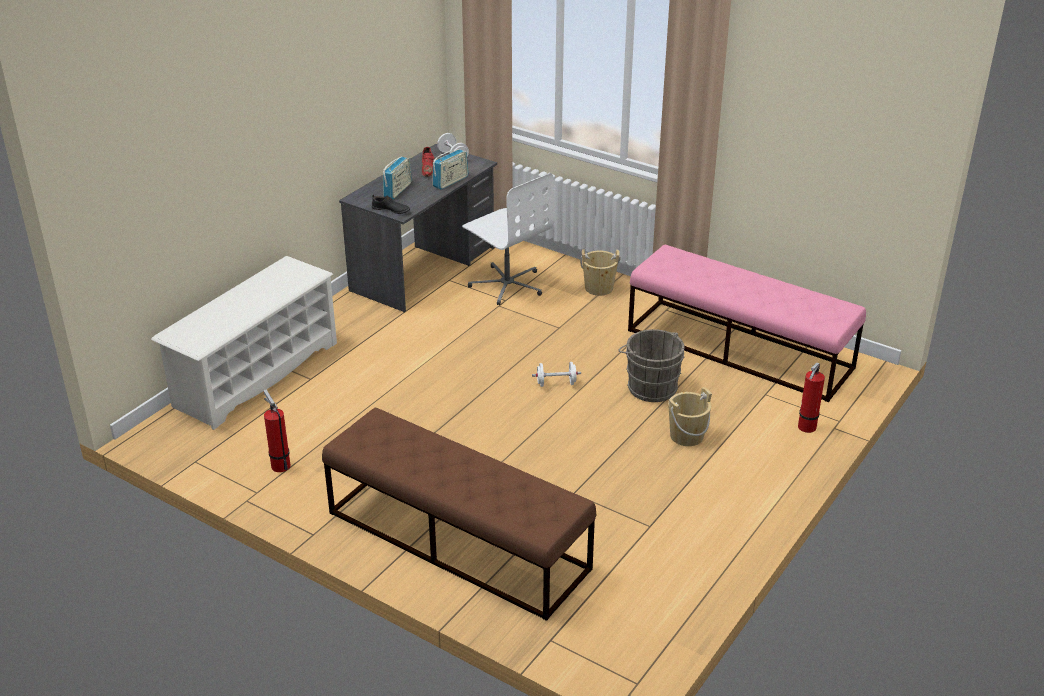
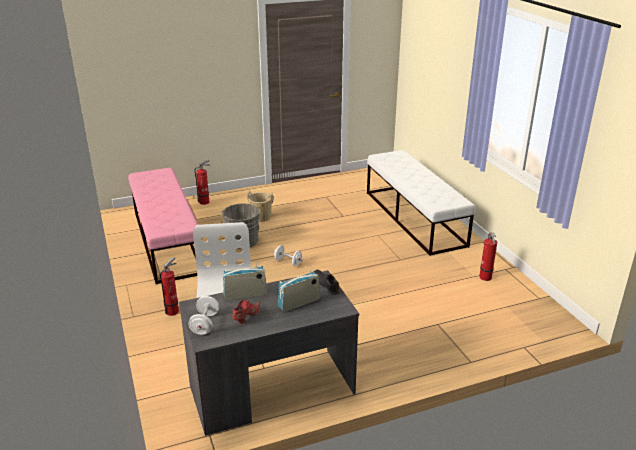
camera: 145 degrees left, 5 degrees down
white shoe rack [151,256,337,430] -> none
brown bench [322,408,596,621] -> white bench [367,150,475,256]
beige bucket [580,249,621,296] -> fire extinguisher [160,257,179,316]

